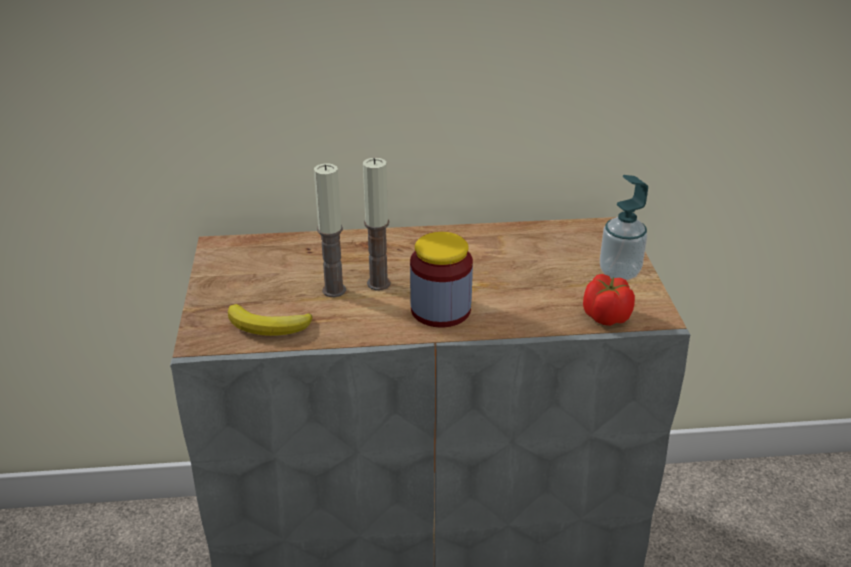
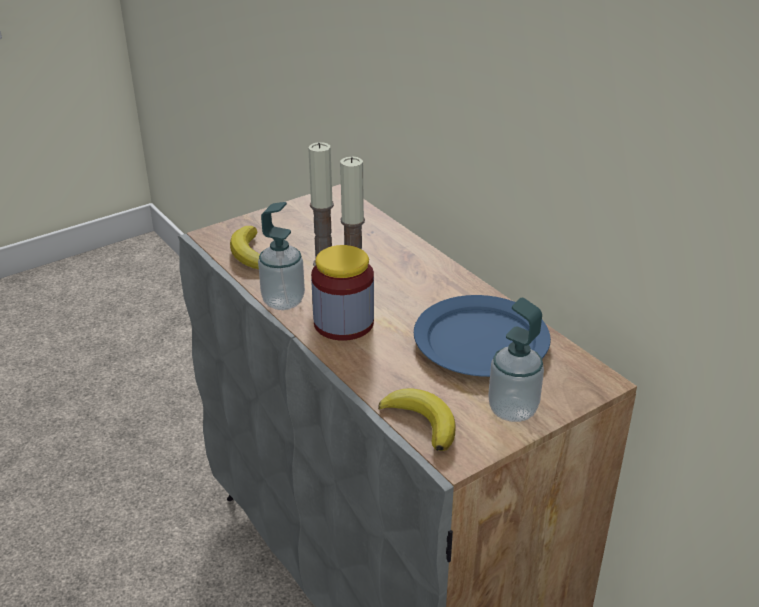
camera: 60 degrees right, 0 degrees up
tomato [583,274,635,326] -> banana [378,388,456,451]
none -> soap dispenser [258,202,305,310]
none -> blue plate [414,295,551,377]

